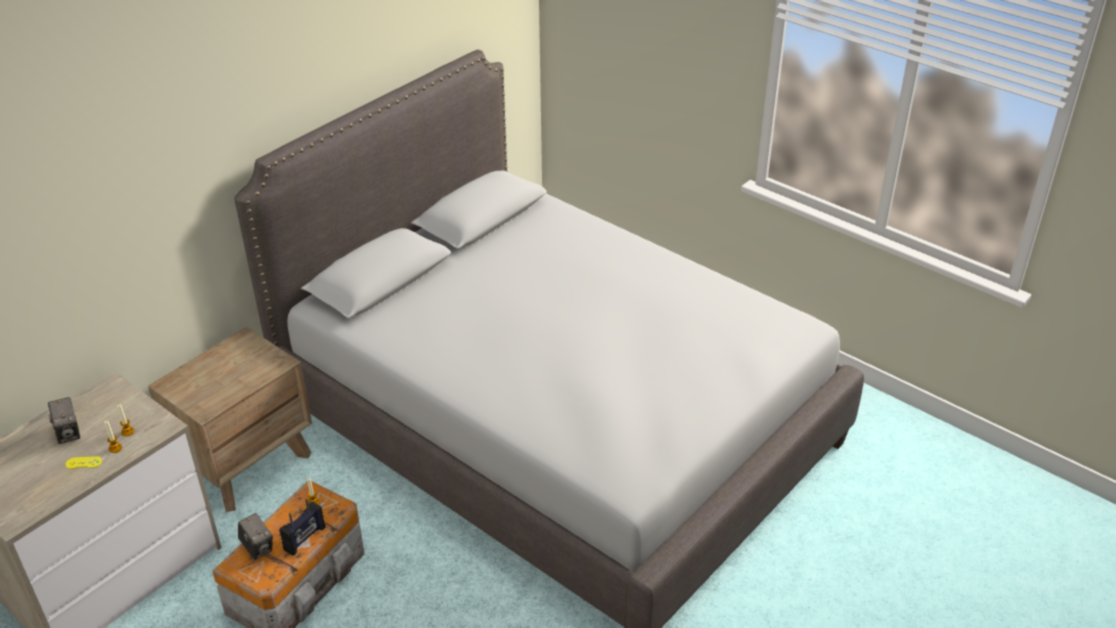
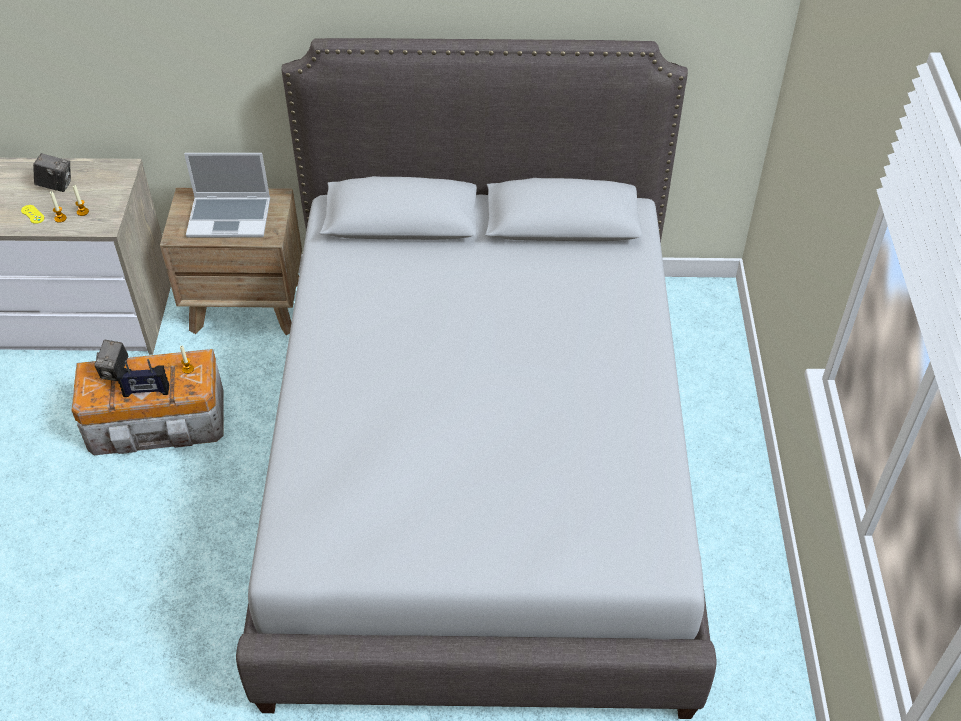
camera: 50 degrees right, 10 degrees up
camera [48,397,80,444] -> camera turned 105 degrees counterclockwise [33,153,71,192]
none -> laptop [184,153,270,238]

